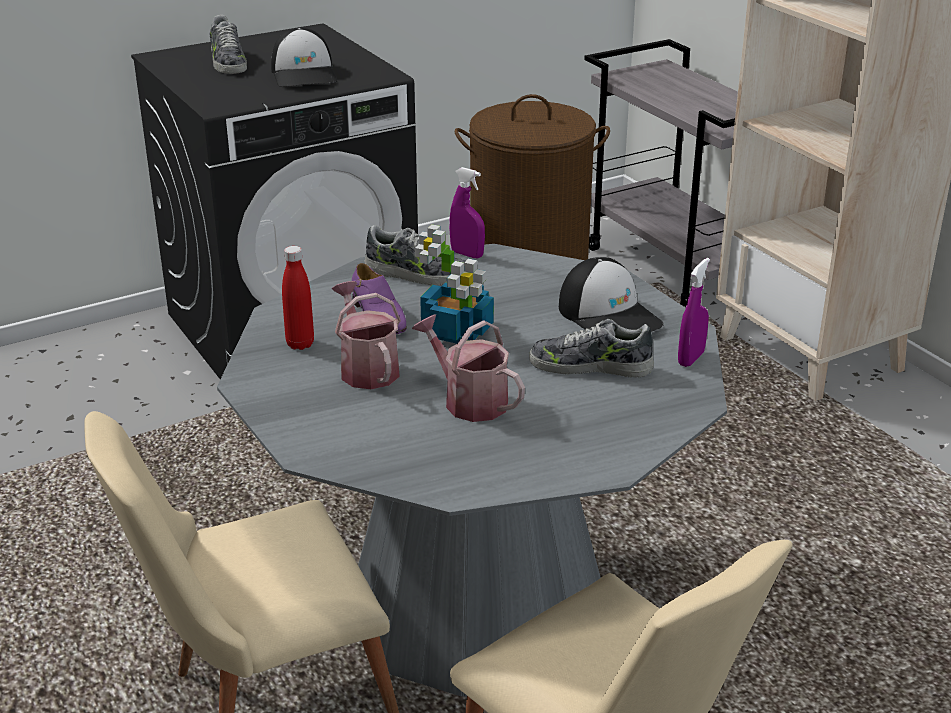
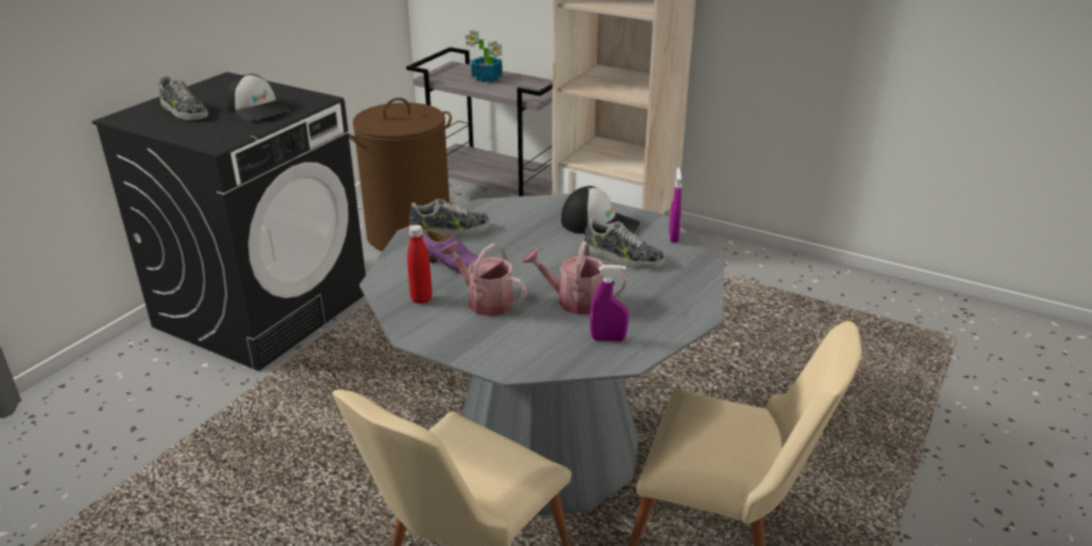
camera: 30 degrees left, 0 degrees up
potted plant [415,224,494,344] -> potted plant moved to [465,29,502,82]
purple spray bottle [449,167,485,258] -> purple spray bottle moved to [590,265,629,342]
shoe [529,319,654,378] -> shoe turned 135 degrees counterclockwise [584,217,665,269]

